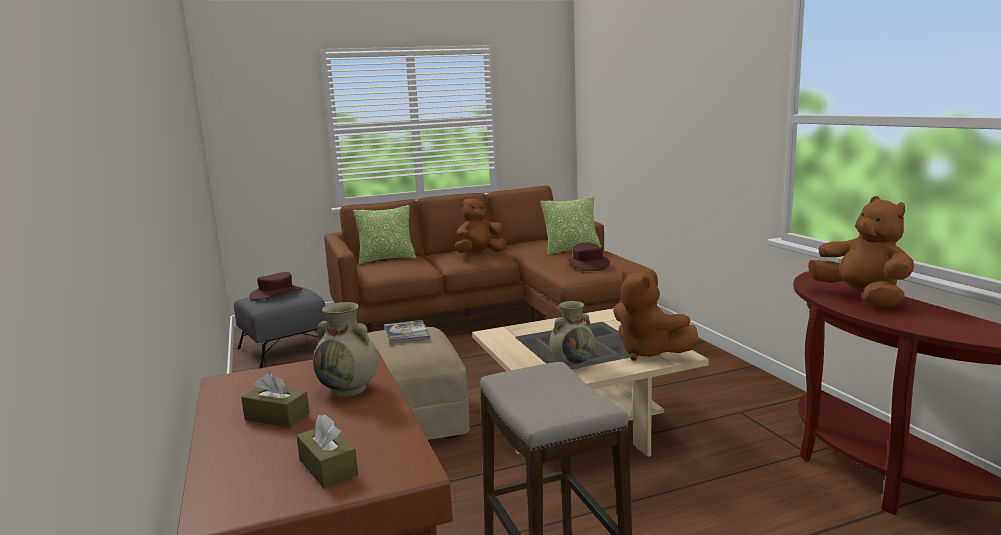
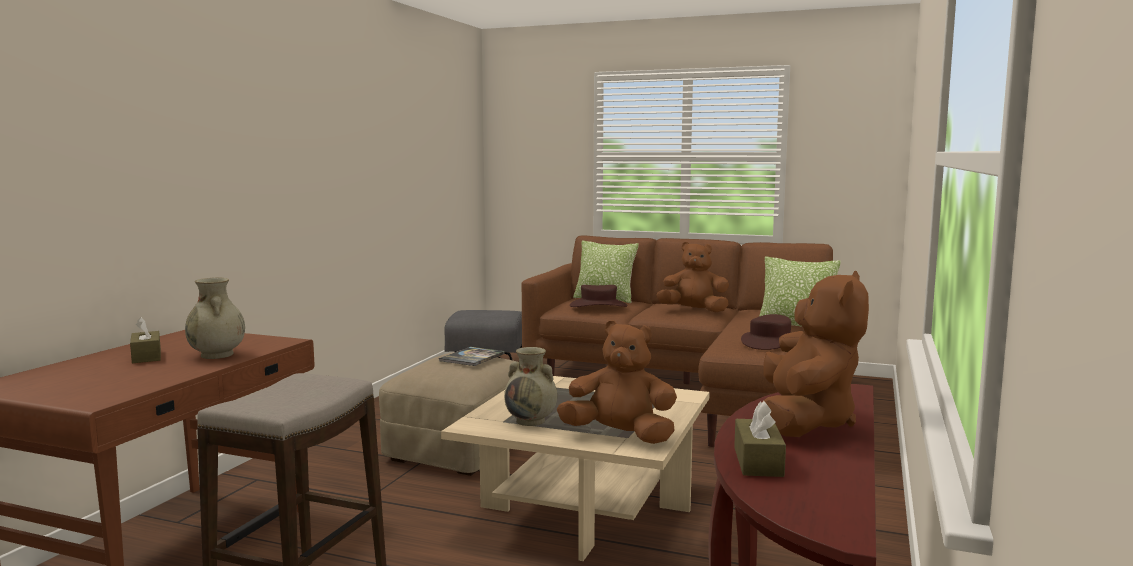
camera: 40 degrees right, 5 degrees down
brown hat [249,272,303,300] -> brown hat moved to [570,285,628,307]
brown tissue box [296,414,358,488] -> brown tissue box moved to [734,401,786,477]
brown plush toy [613,271,699,361] -> brown plush toy turned 105 degrees clockwise [557,320,677,444]

